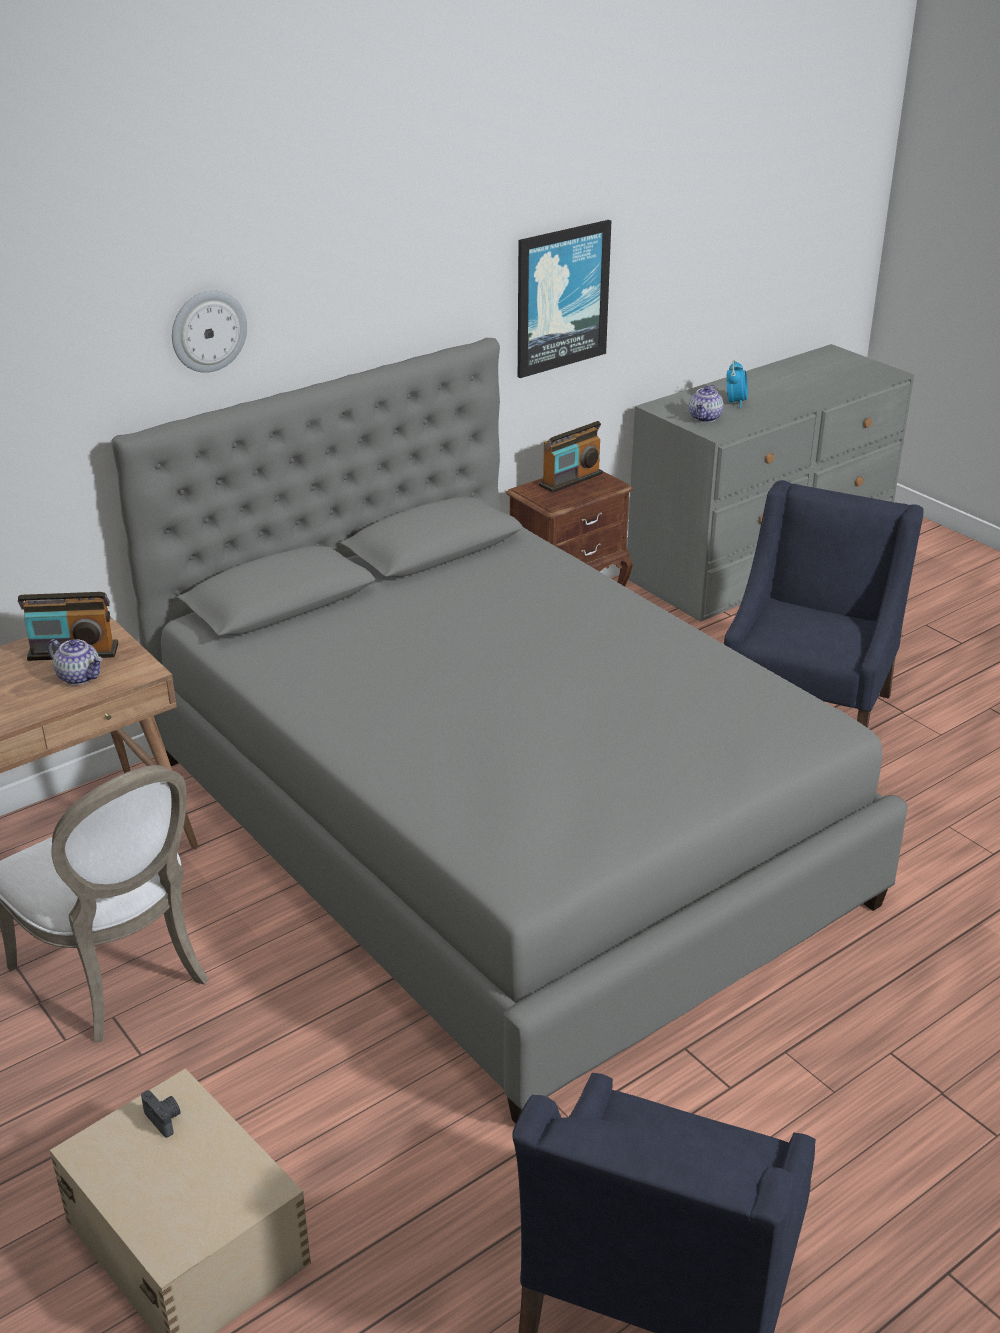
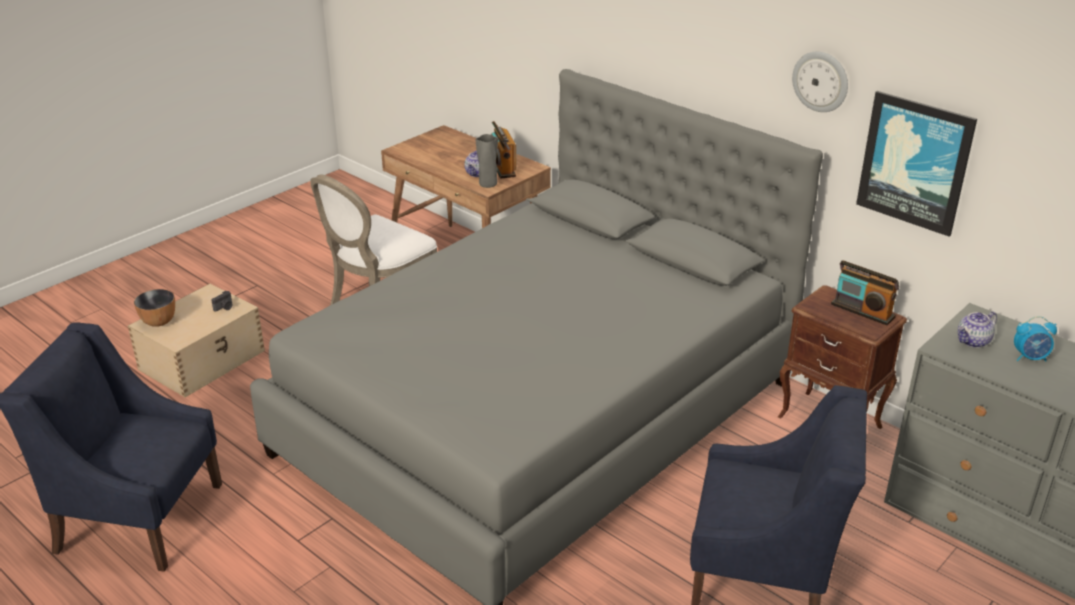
camera: 80 degrees right, 0 degrees up
wall clock [172,291,247,373] -> wall clock moved to [792,52,848,112]
teapot [689,385,723,422] -> teapot turned 45 degrees counterclockwise [958,311,997,348]
none -> bowl [134,289,175,327]
none -> grey vase [476,134,498,188]

